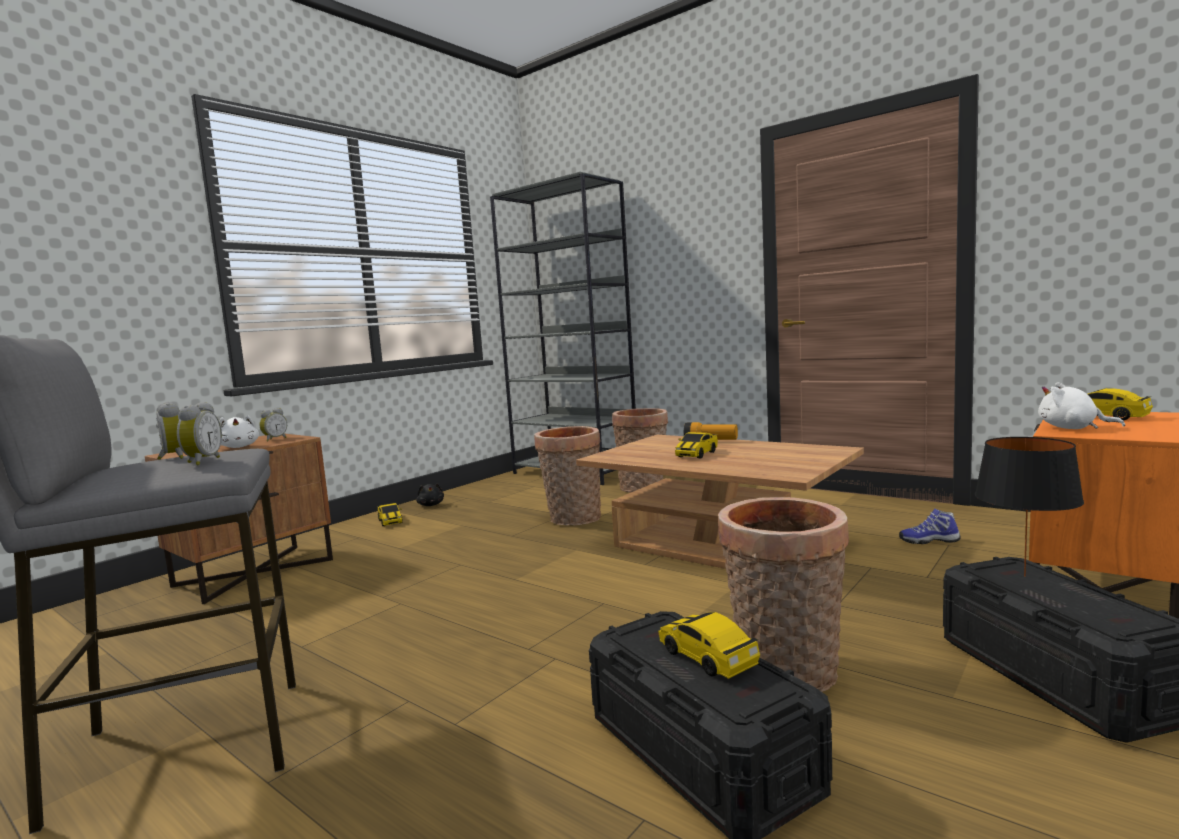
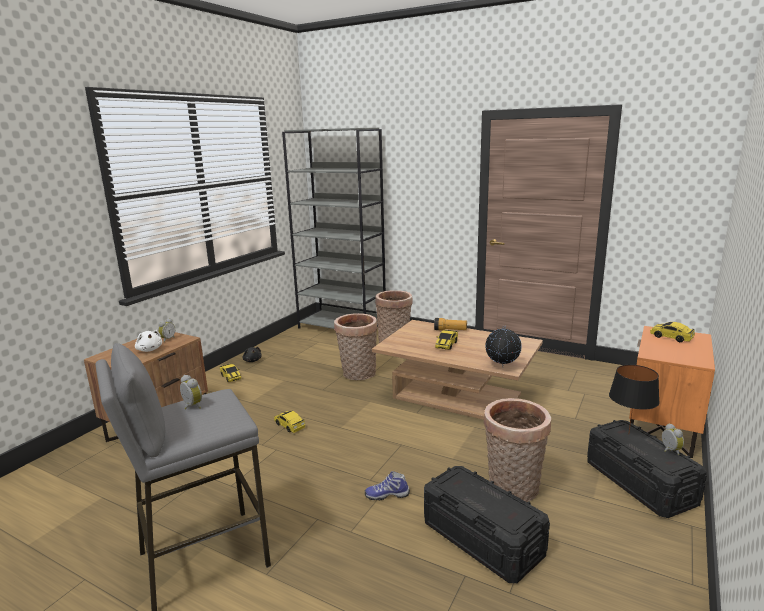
camera: 10 degrees left, 10 degrees up
alarm clock [177,402,222,465] -> alarm clock moved to [662,423,684,455]
toy car [658,612,760,679] -> toy car moved to [274,410,305,433]
shoe [899,509,960,544] -> shoe moved to [365,471,410,501]
white plush toy [1038,382,1125,429] -> none
none -> globe [485,325,522,367]

